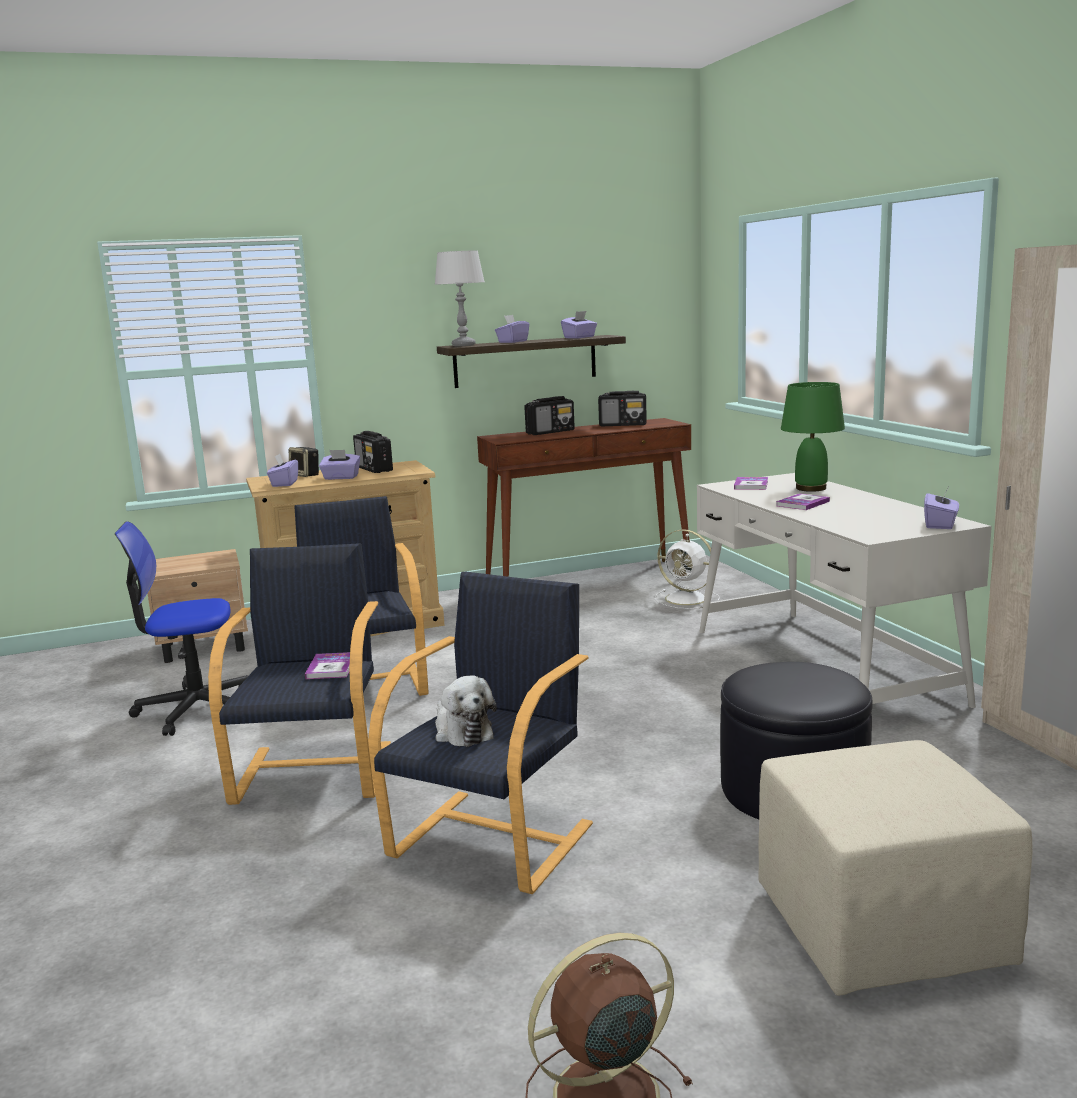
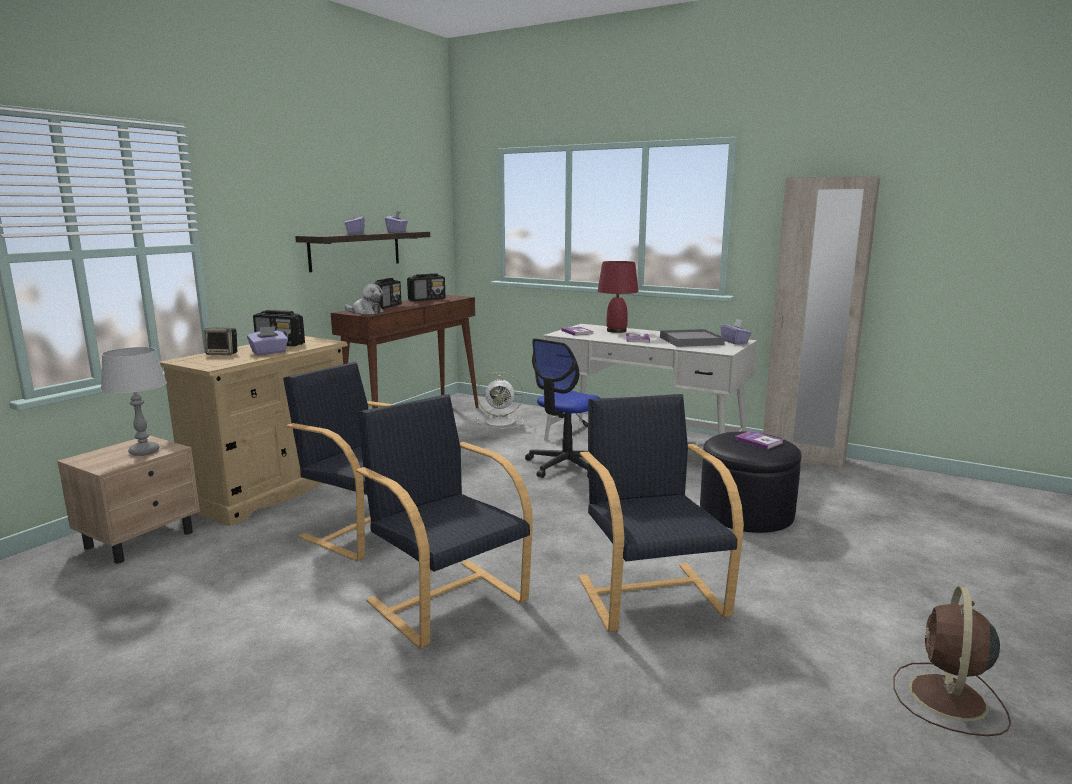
camera: 40 degrees left, 0 degrees up
office chair [115,522,248,736] -> office chair moved to [525,338,600,479]
purple tissue box [267,453,298,487] -> none
book [305,652,350,679] -> book moved to [734,431,783,450]
grey table lamp [434,251,484,346] -> grey table lamp moved to [101,347,167,456]
plush toy [435,676,497,747] -> plush toy moved to [344,283,384,314]
beige ottoman [758,740,1033,996] -> none
green table lamp [781,382,845,492] -> red table lamp [598,261,638,333]
none -> grey tray [660,329,725,347]

